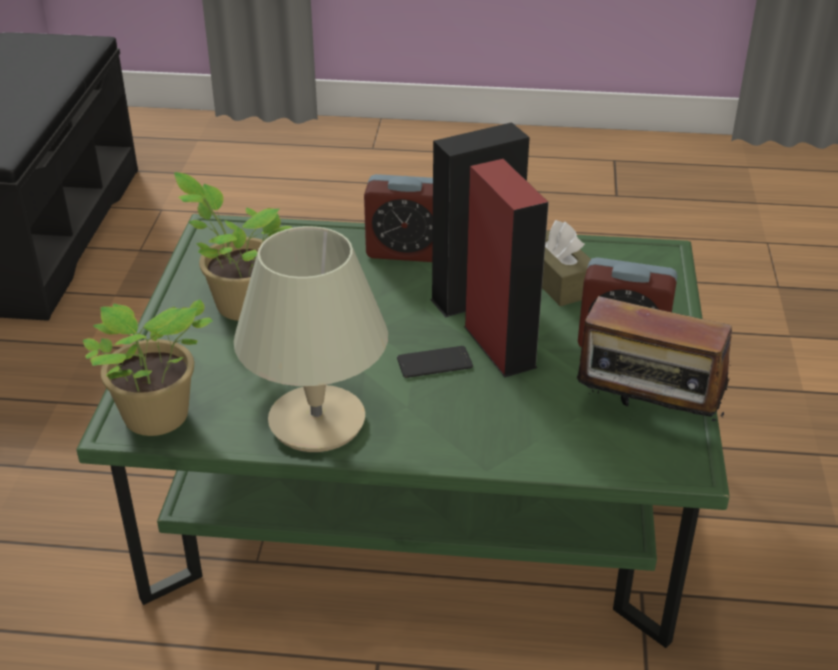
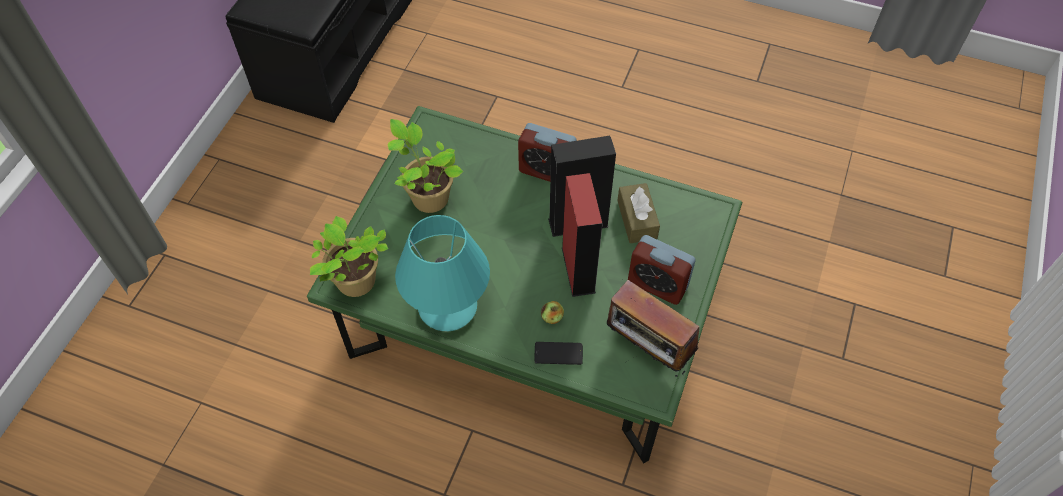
camera: 15 degrees right, 20 degrees up
beige table lamp [234,226,388,452] -> turquoise table lamp [395,215,490,332]
phone [397,346,473,378] -> phone moved to [534,342,583,365]
none -> apple [541,301,564,324]

